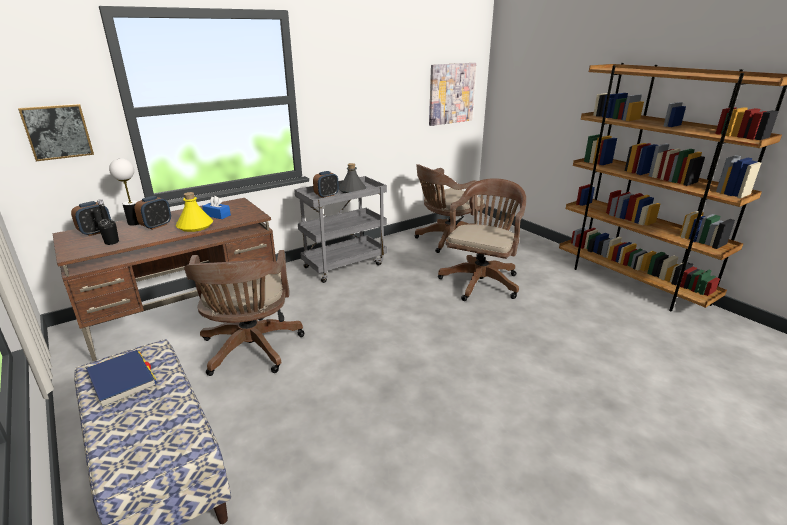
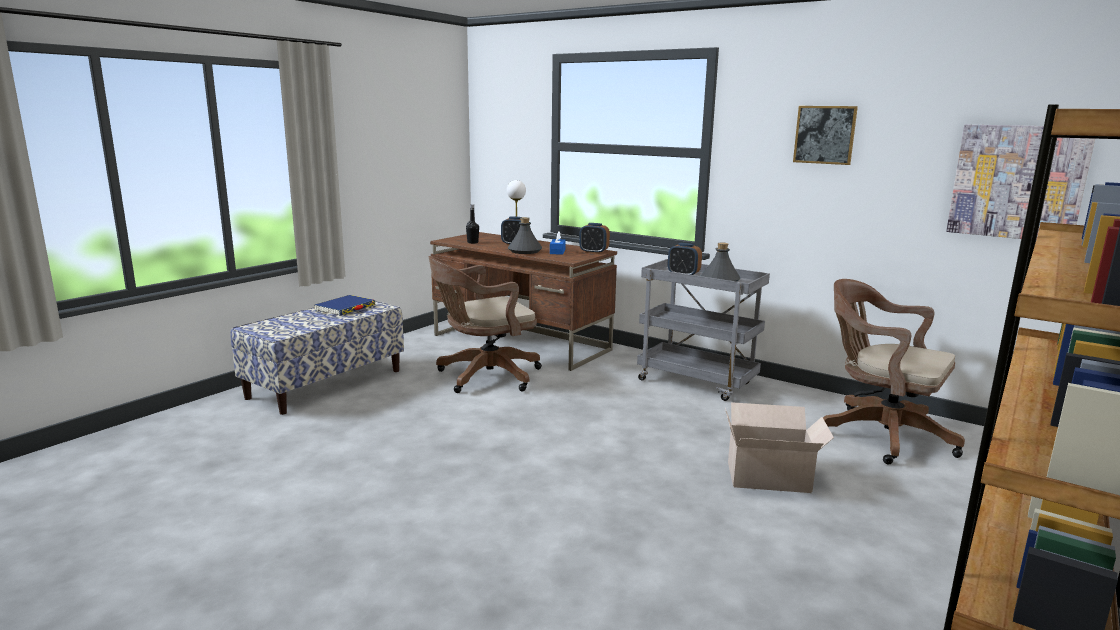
camera: 70 degrees right, 10 degrees down
picture [18,104,94,161] -> picture moved to [793,106,858,165]
alarm clock [71,201,111,236] -> alarm clock moved to [579,223,610,254]
yellow bottle [176,192,213,232] -> grey bottle [508,217,542,254]
brown office chair [438,178,526,301] -> cardboard box [725,402,834,493]

